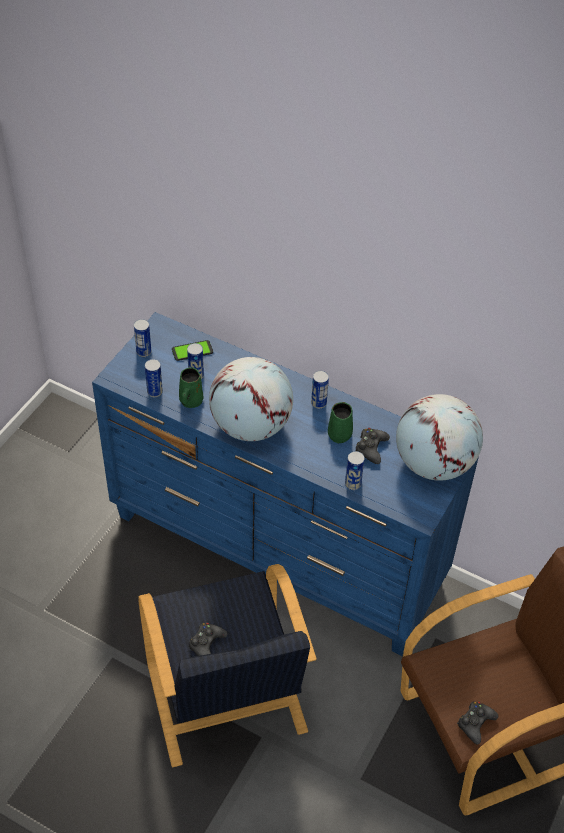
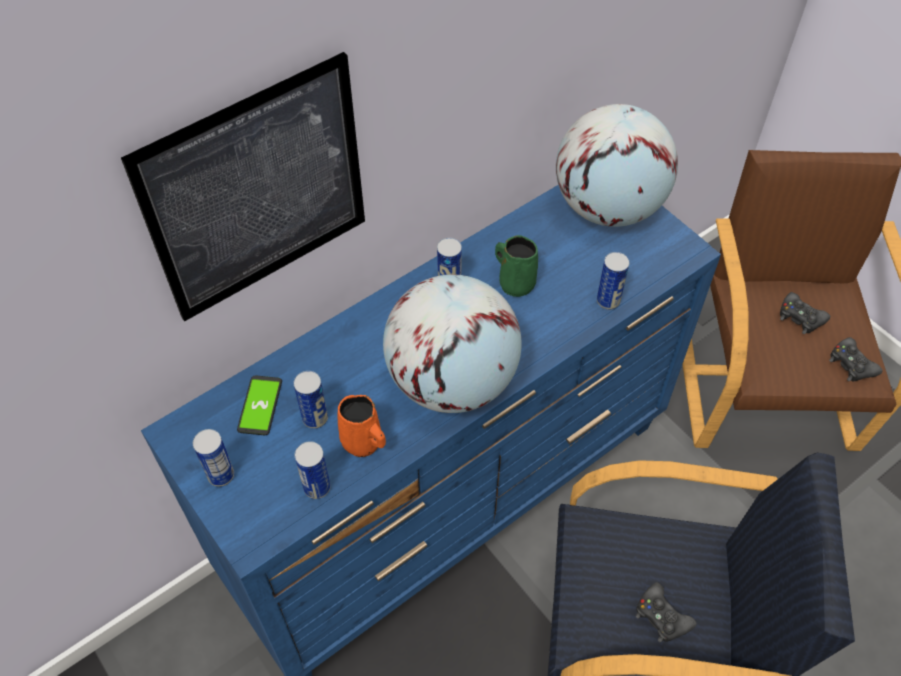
camera: 65 degrees left, 5 degrees up
green mug [179,368,203,408] -> orange mug [337,395,386,457]
black game controller [355,428,390,464] -> black game controller moved to [780,292,830,334]
none -> picture [121,52,365,321]

